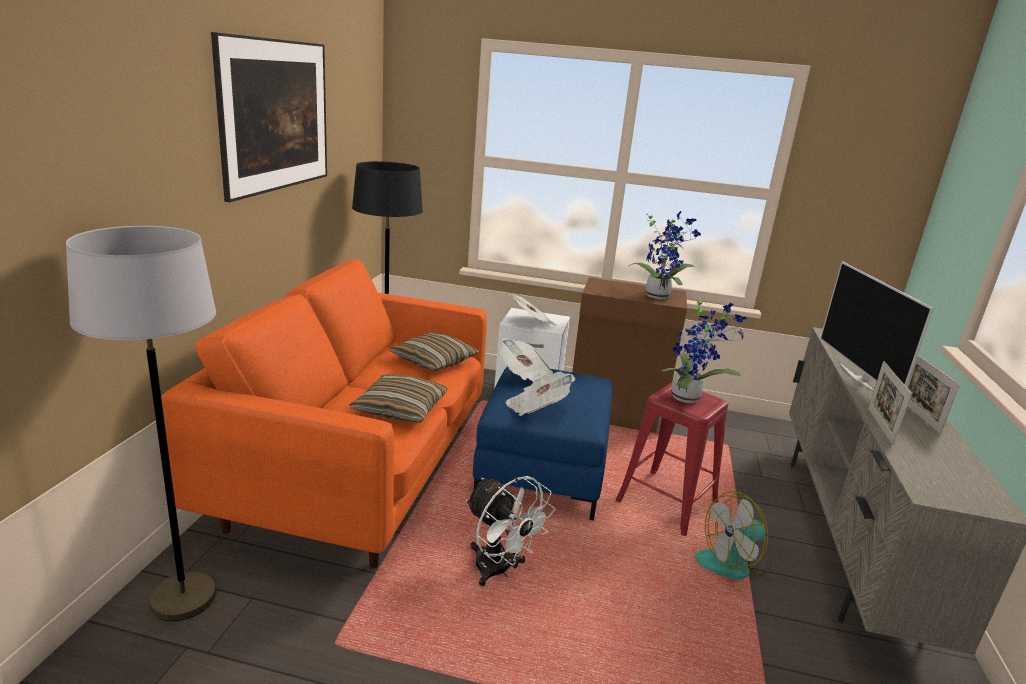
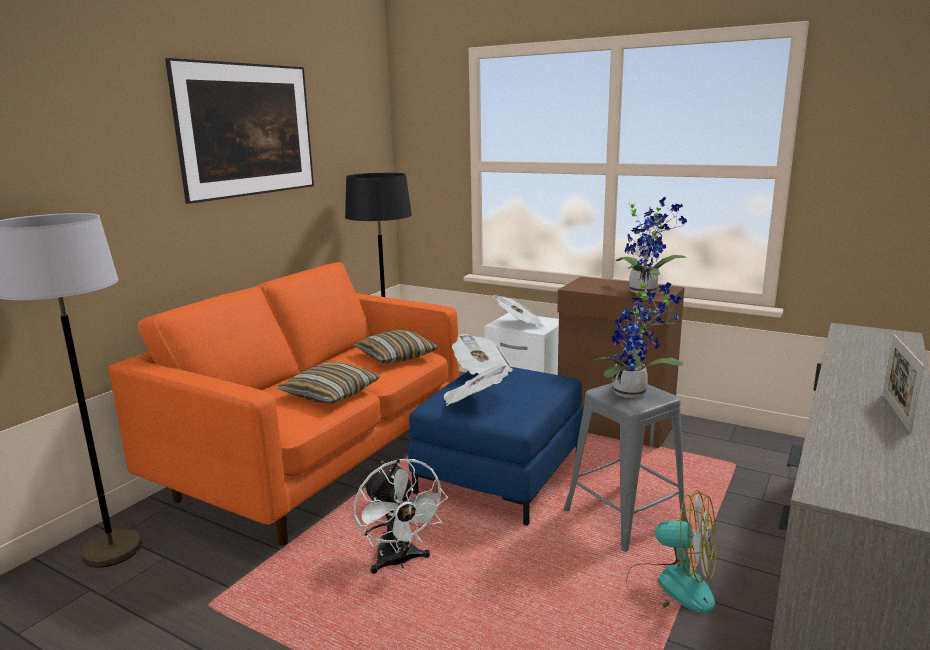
camera: 20 degrees right, 5 degrees down
red stool [616,383,728,536] -> grey stool [564,383,688,552]
fan [695,491,771,580] -> fan turned 150 degrees counterclockwise [627,490,716,613]
television [820,261,934,391] -> none
picture frame [868,361,912,445] -> none

